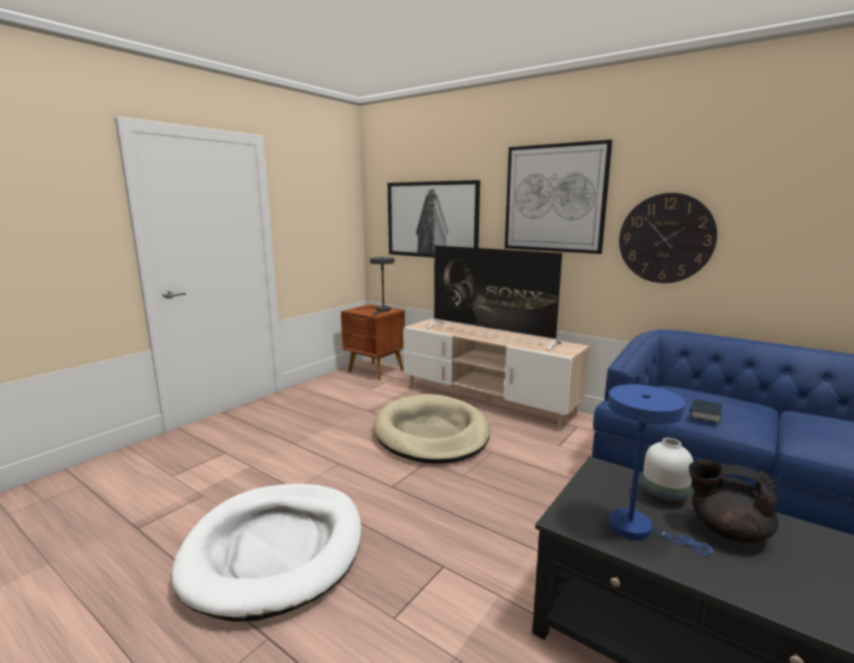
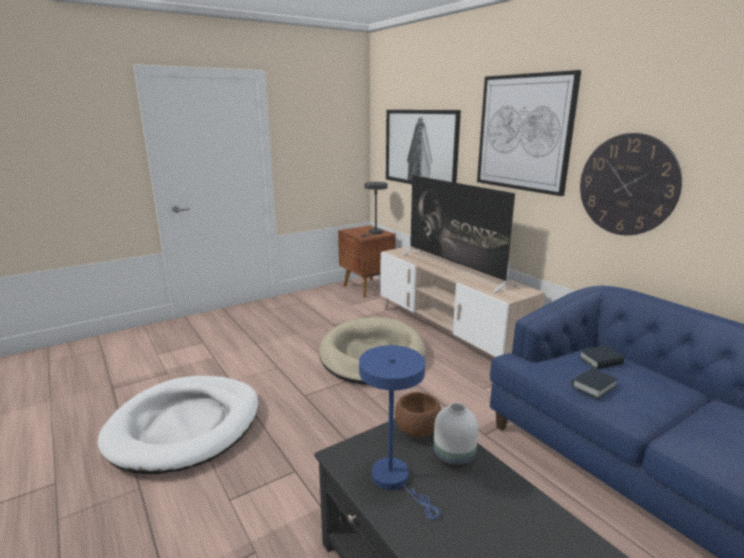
camera: 20 degrees right, 5 degrees up
black teapot [689,460,779,543] -> none
none -> brown bowl [395,392,441,438]
none -> book [579,345,625,369]

